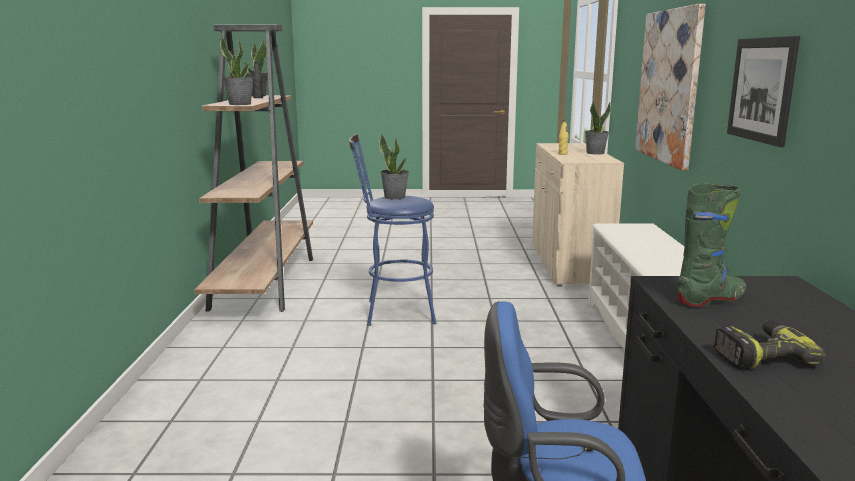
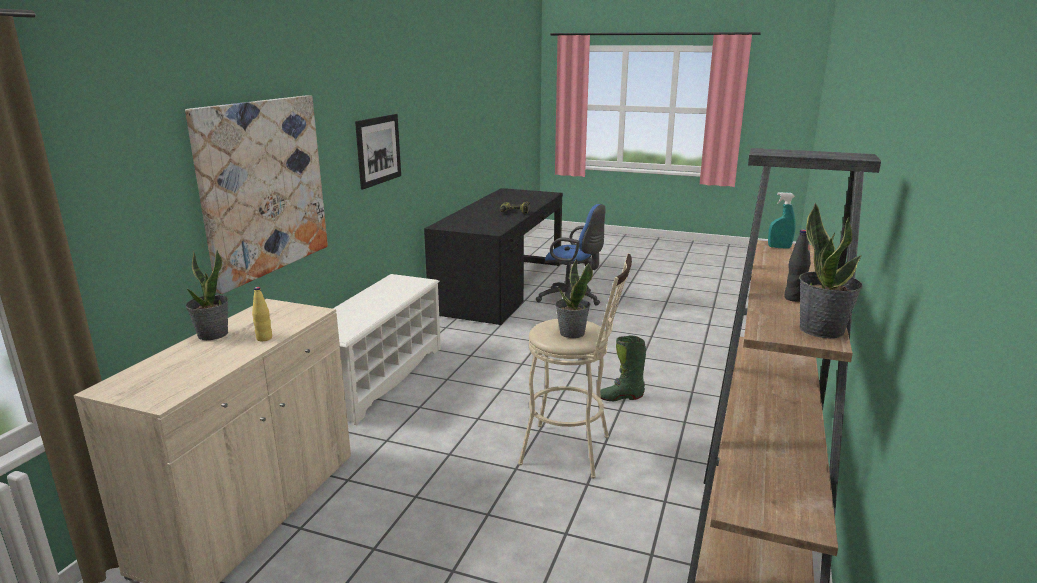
camera: 160 degrees left, 5 degrees up
potted plant [220,36,254,105] -> turquoise spray bottle [768,192,796,249]
blue stool [349,134,436,326] -> beige stool [518,253,632,479]
green boot [677,183,746,307] -> green boot moved to [600,336,646,401]

